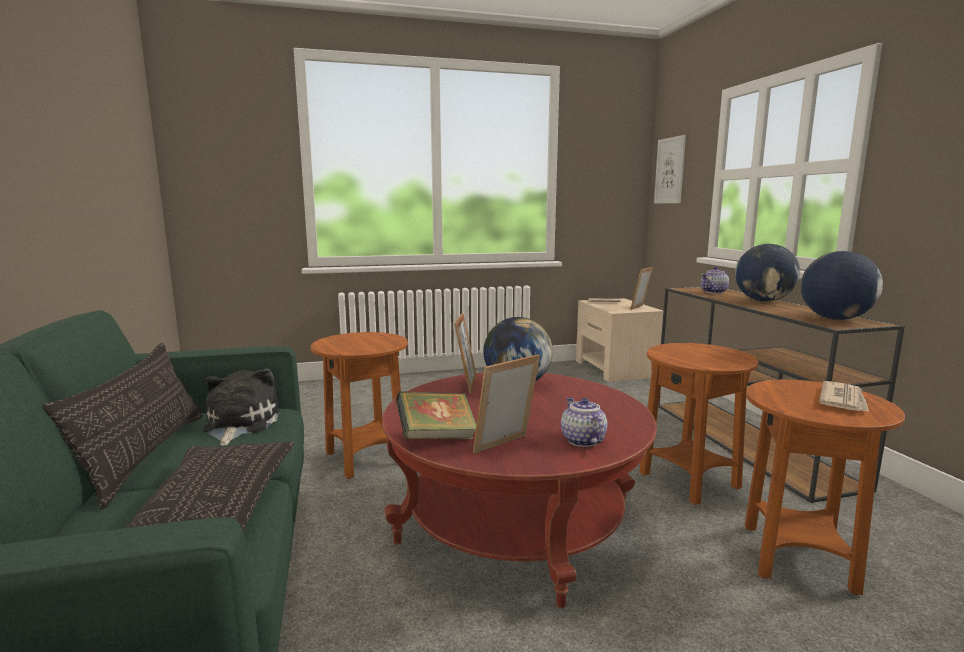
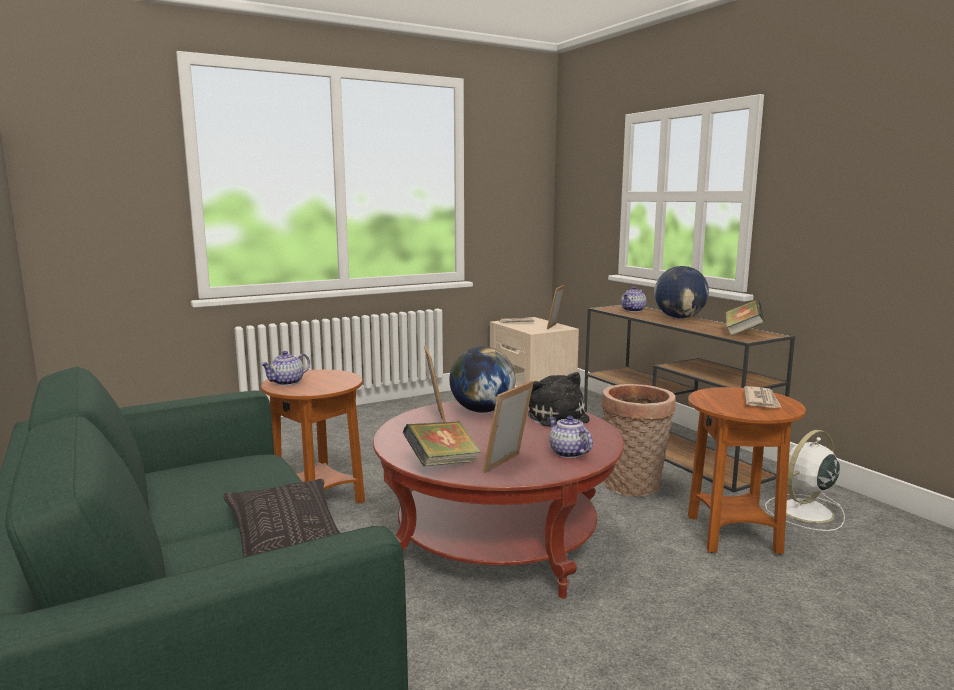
camera: 15 degrees left, 0 degrees up
pillow [42,343,203,510] -> none
plush toy [202,369,280,446] -> plush toy moved to [528,372,590,427]
brown side table [639,343,758,505] -> basket [601,384,676,496]
picture [654,135,686,203] -> none
globe [800,251,883,320] -> book [726,300,765,336]
none -> teapot [260,351,310,386]
none -> white fan [765,430,845,531]

